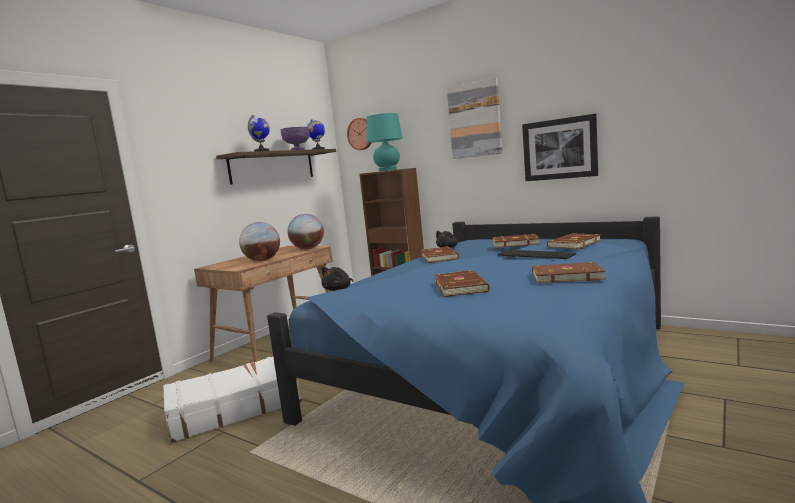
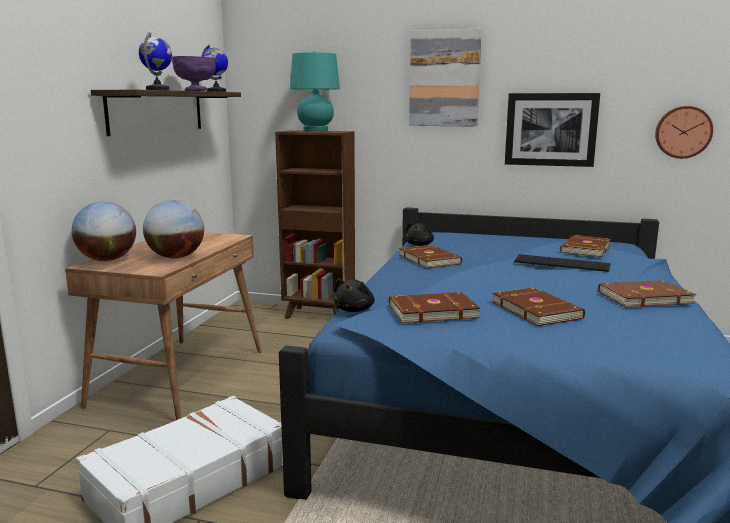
camera: 20 degrees left, 5 degrees up
globe [287,214,324,250] -> globe moved to [72,202,136,261]
wall clock [347,118,371,150] -> wall clock moved to [655,106,713,159]
brown book [493,234,540,248] -> brown book moved to [389,292,480,323]

